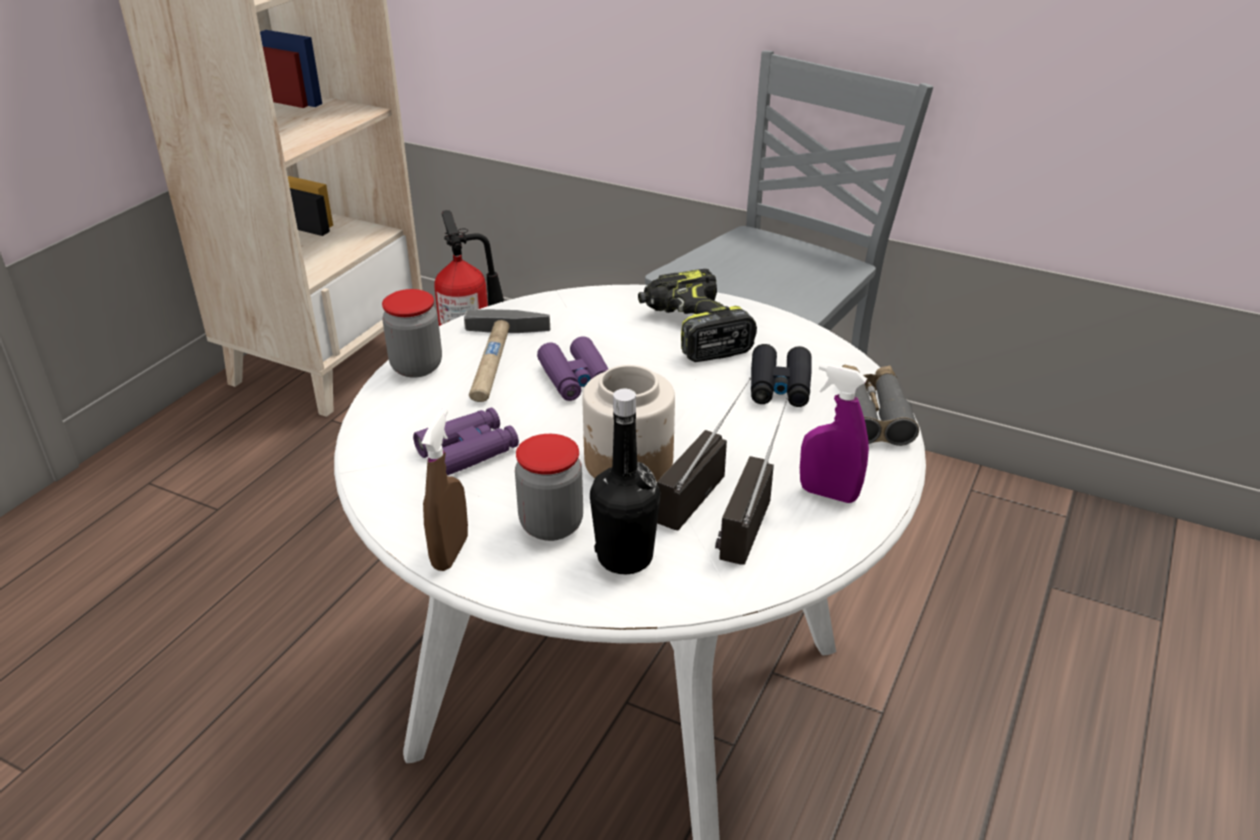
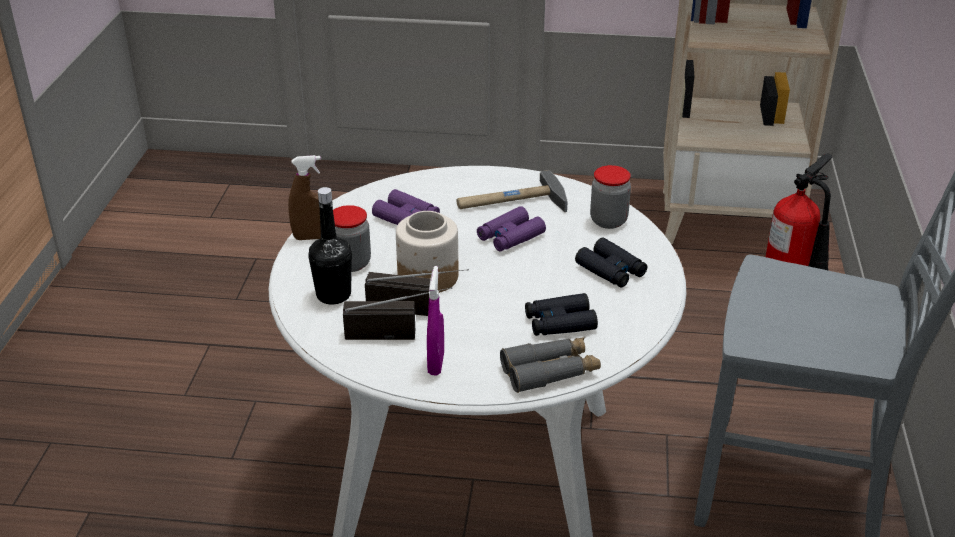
camera: 70 degrees right, 0 degrees up
jar [382,289,442,378] -> jar moved to [590,165,631,229]
power drill [638,269,757,362] -> black binoculars [575,238,647,287]

